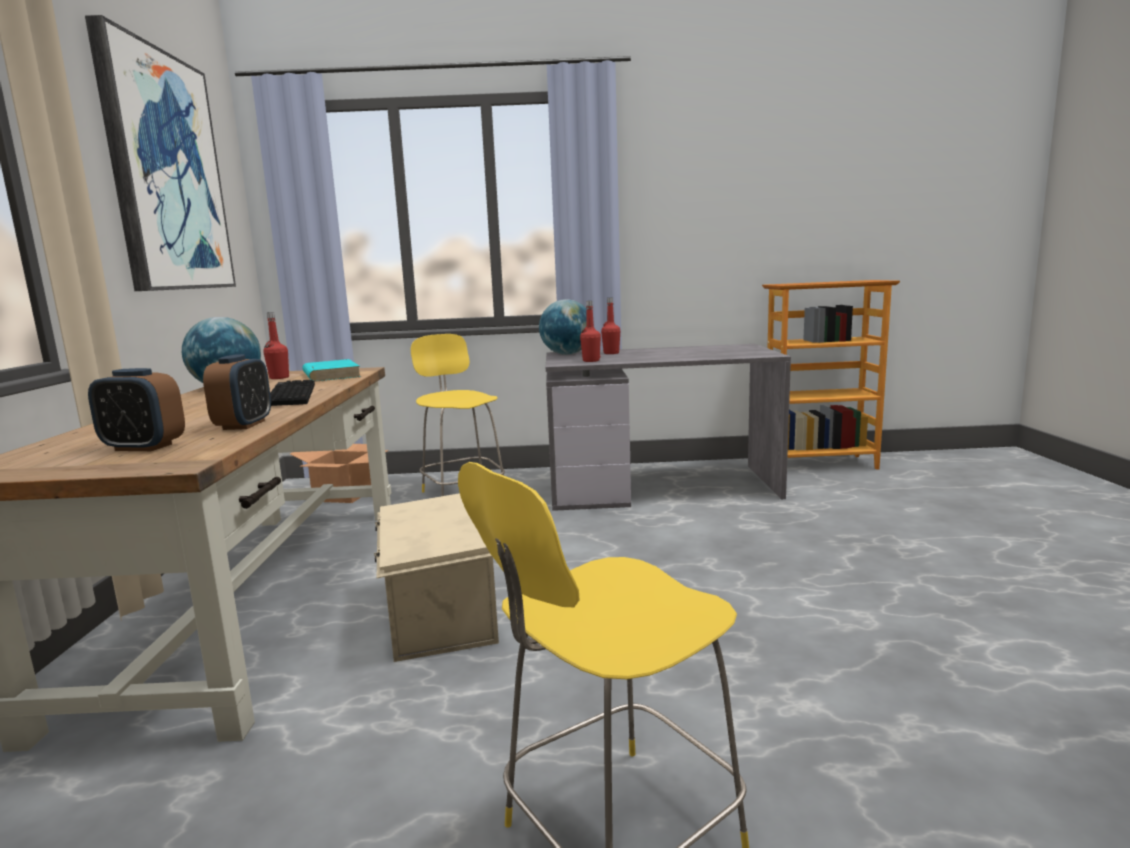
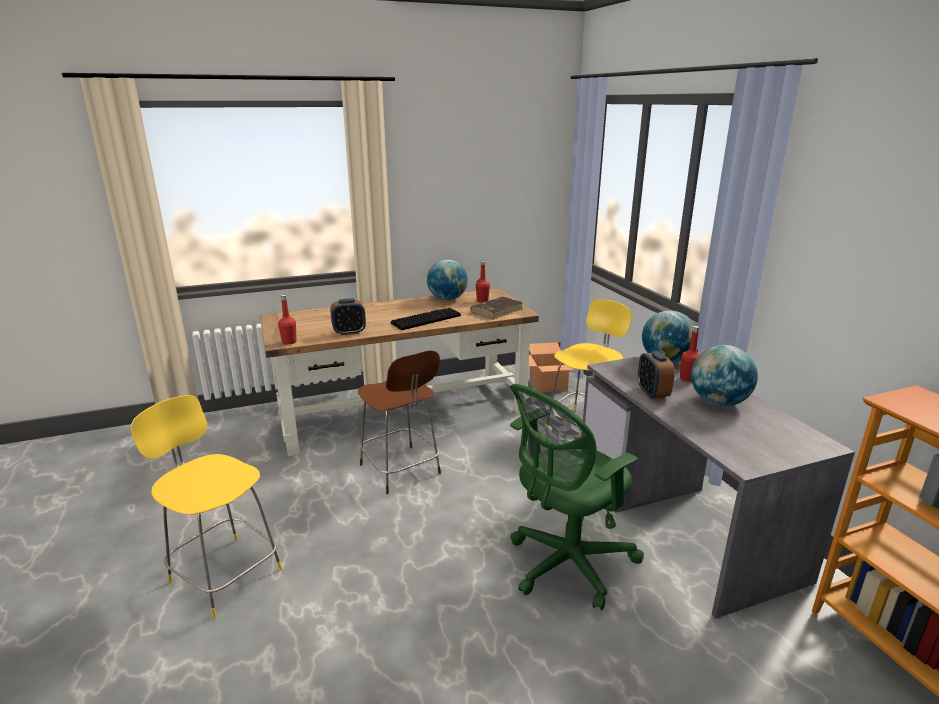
camera: 70 degrees right, 10 degrees up
picture [85,15,236,291] -> none
alarm clock [88,368,185,451] -> alarm clock moved to [638,351,675,399]
turquoise book [302,359,361,382] -> brown book [470,296,523,320]
beige storage box [374,493,499,662] -> brown chair [358,350,441,494]
red bottle [580,301,601,362] -> red bottle moved to [278,295,297,345]
none -> green office chair [510,384,644,611]
none -> globe [691,345,758,406]

